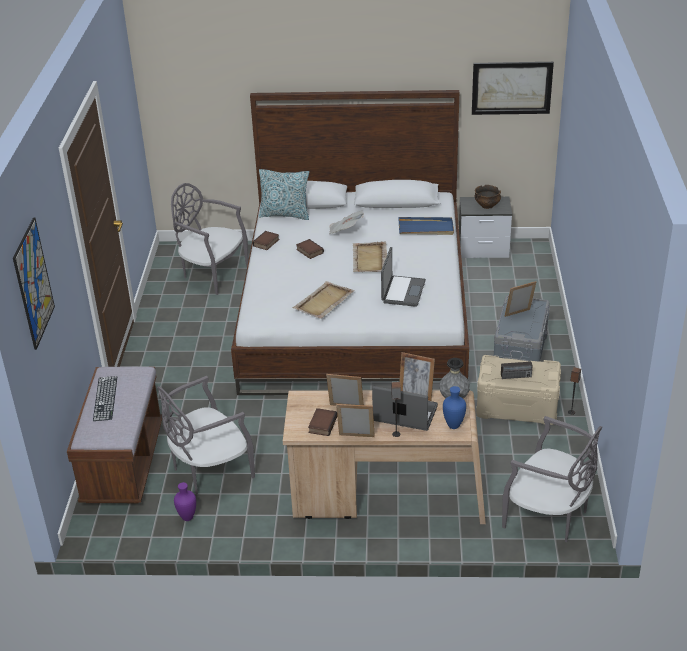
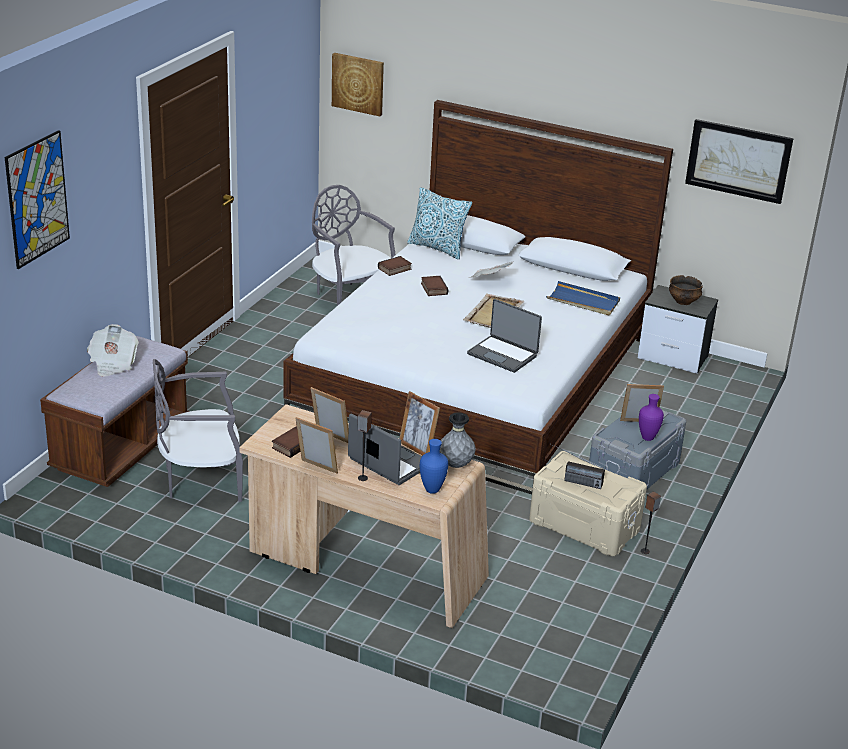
camera: 20 degrees right, 5 degrees down
keyboard [93,376,117,421] -> newspaper [87,324,139,377]
purple vase [174,482,196,521] -> purple vase moved to [639,394,664,441]
beige tray [292,281,355,319] -> none
laptop [381,247,426,307] -> laptop turned 90 degrees clockwise [467,299,542,373]
grey chair [502,416,602,542] -> none
none -> picture [332,53,384,116]

